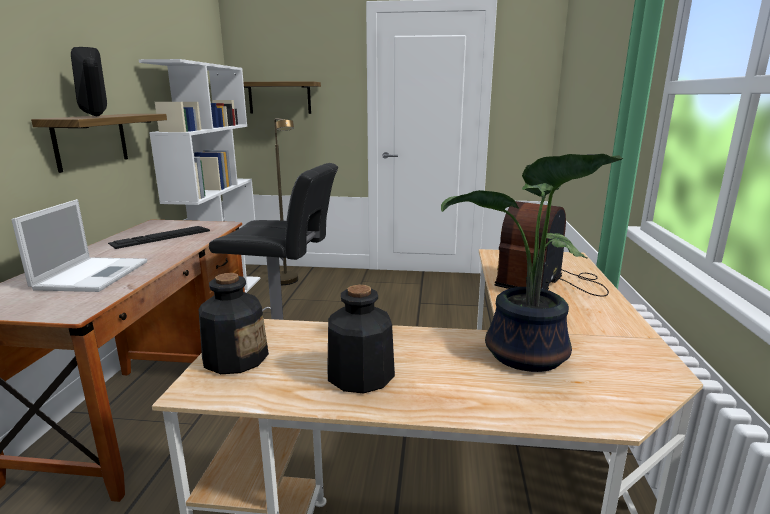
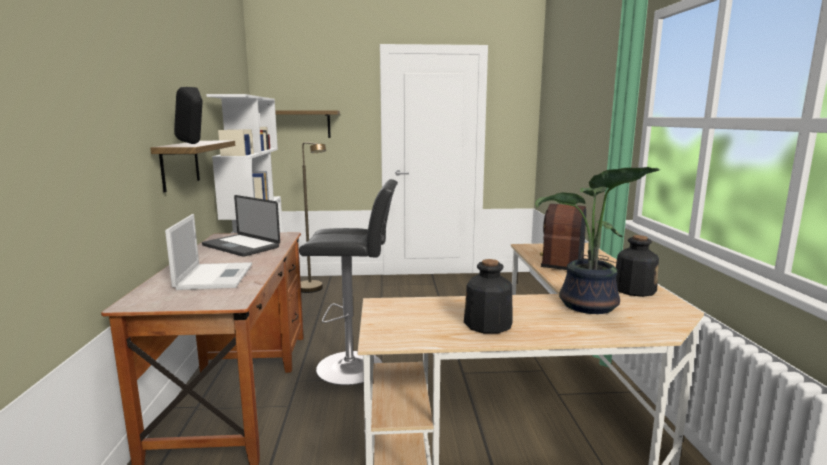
camera: 10 degrees left, 5 degrees down
keyboard [108,226,210,249] -> laptop [202,195,280,257]
bottle [199,273,269,374] -> bottle moved to [616,235,659,297]

